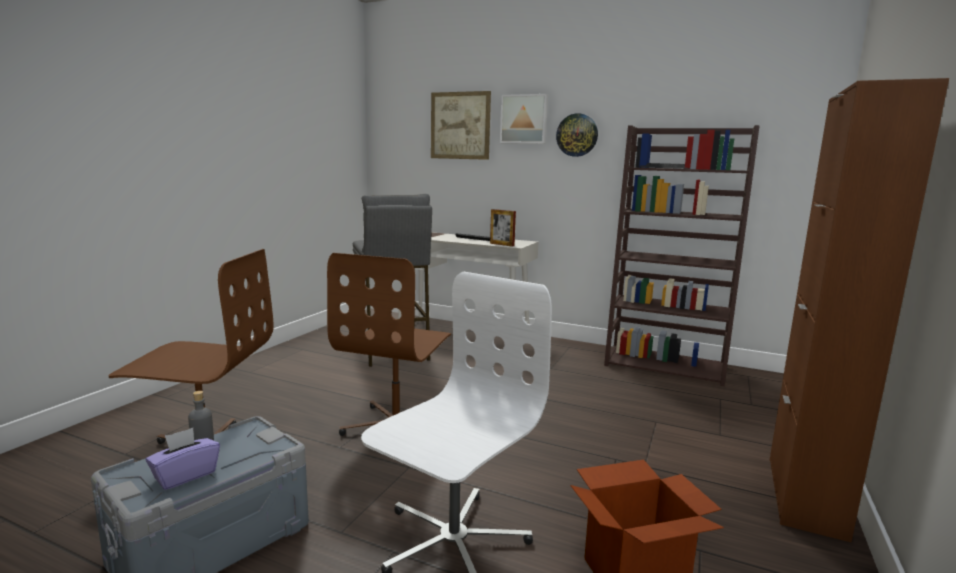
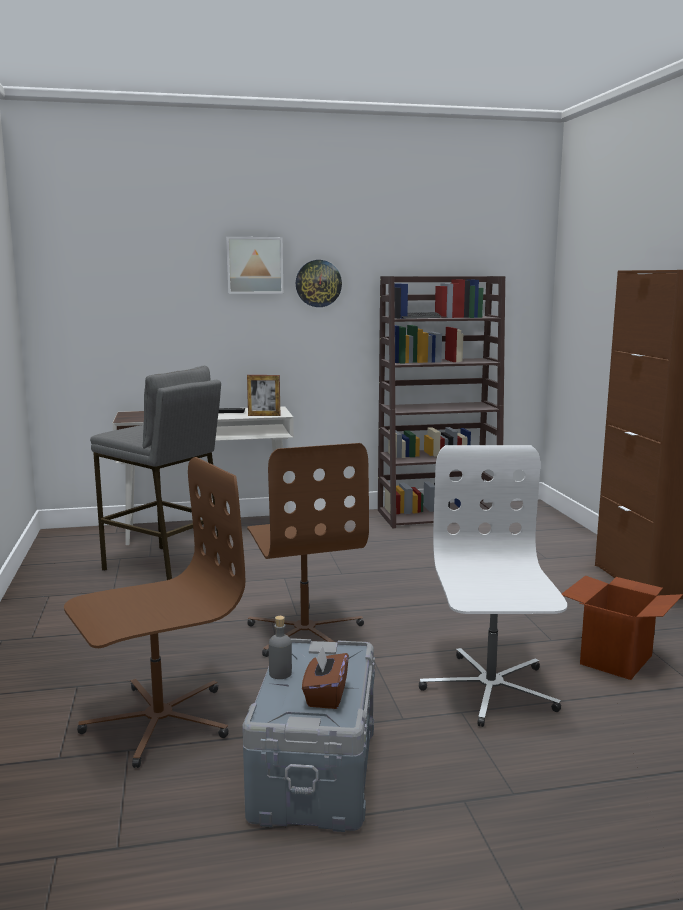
camera: 35 degrees left, 0 degrees up
purple tissue box [145,428,220,490] -> brown tissue box [302,646,349,709]
picture [431,91,491,160] -> none

